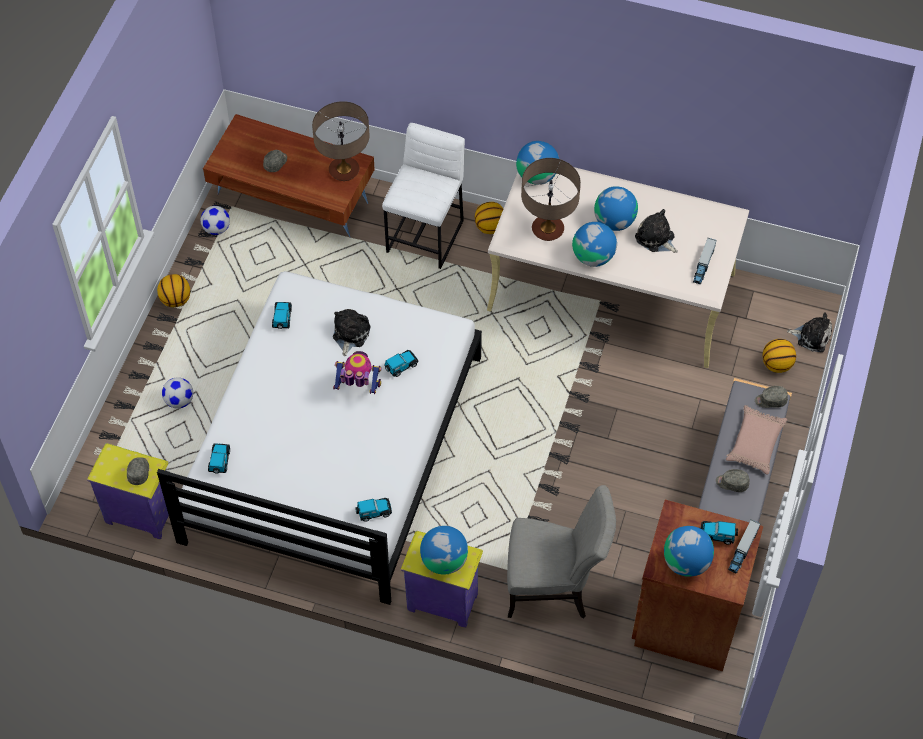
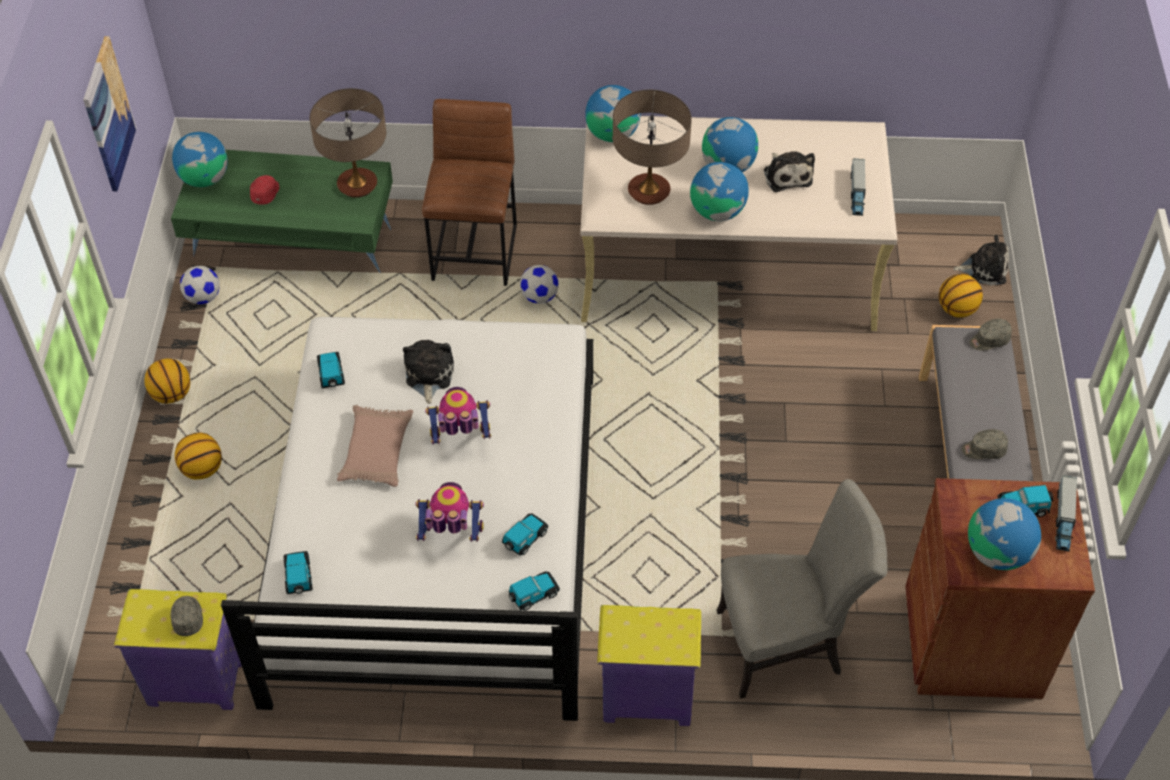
camera: 15 degrees left, 5 degrees down
football [162,378,193,409] -> football moved to [520,265,559,304]
brown coffee table [203,114,375,238] -> green coffee table [171,150,393,273]
grey cap [263,150,287,172] -> red cap [250,175,279,205]
white chair [382,123,465,269] -> brown chair [422,99,517,286]
toy car [385,350,419,377] -> toy car moved to [502,513,548,556]
globe [420,526,468,575] -> globe moved to [172,132,228,187]
basketball [475,202,503,234] -> basketball moved to [175,433,222,480]
plush toy [635,209,678,253] -> plush toy turned 135 degrees counterclockwise [764,151,815,192]
beige pillow [726,405,787,474] -> beige pillow moved to [337,405,413,487]
none -> picture [83,36,136,191]
none -> toy robot [415,482,484,542]

